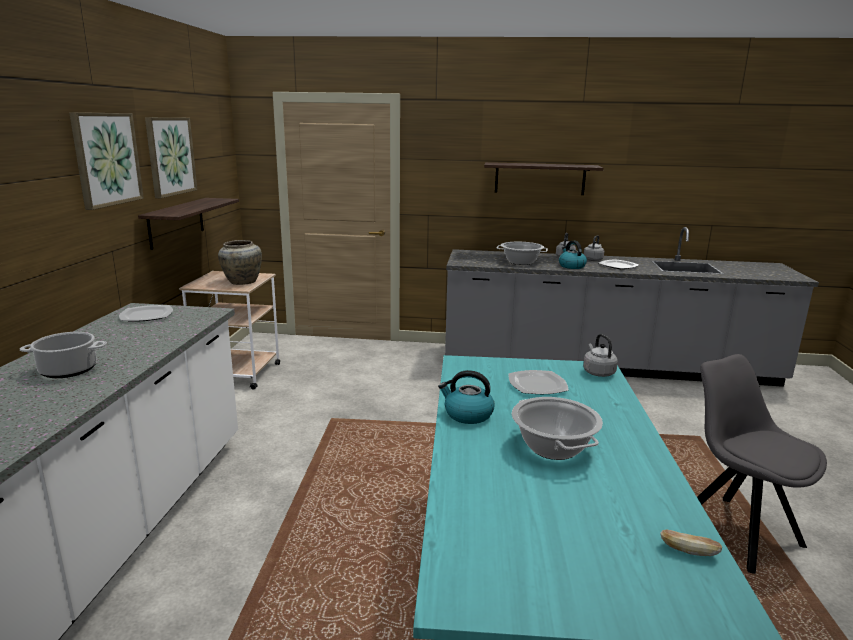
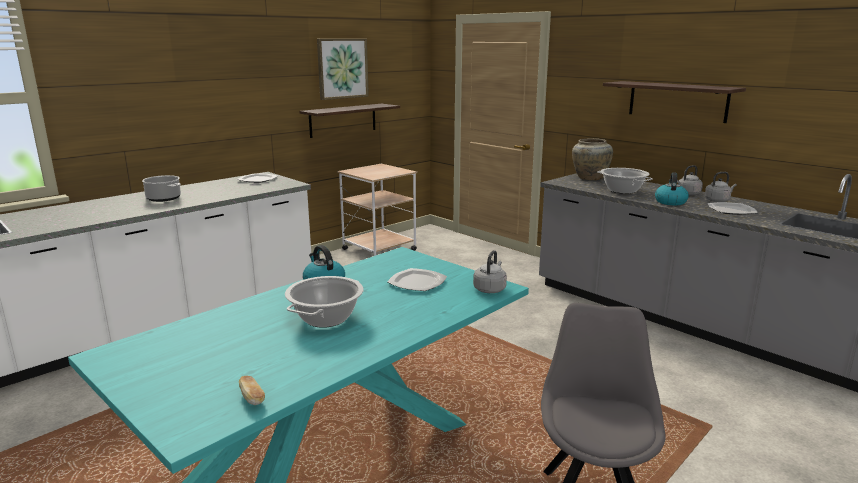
camera: 40 degrees right, 0 degrees up
picture [69,112,144,210] -> none
beige vase [218,240,262,285] -> beige vase moved to [572,138,613,180]

